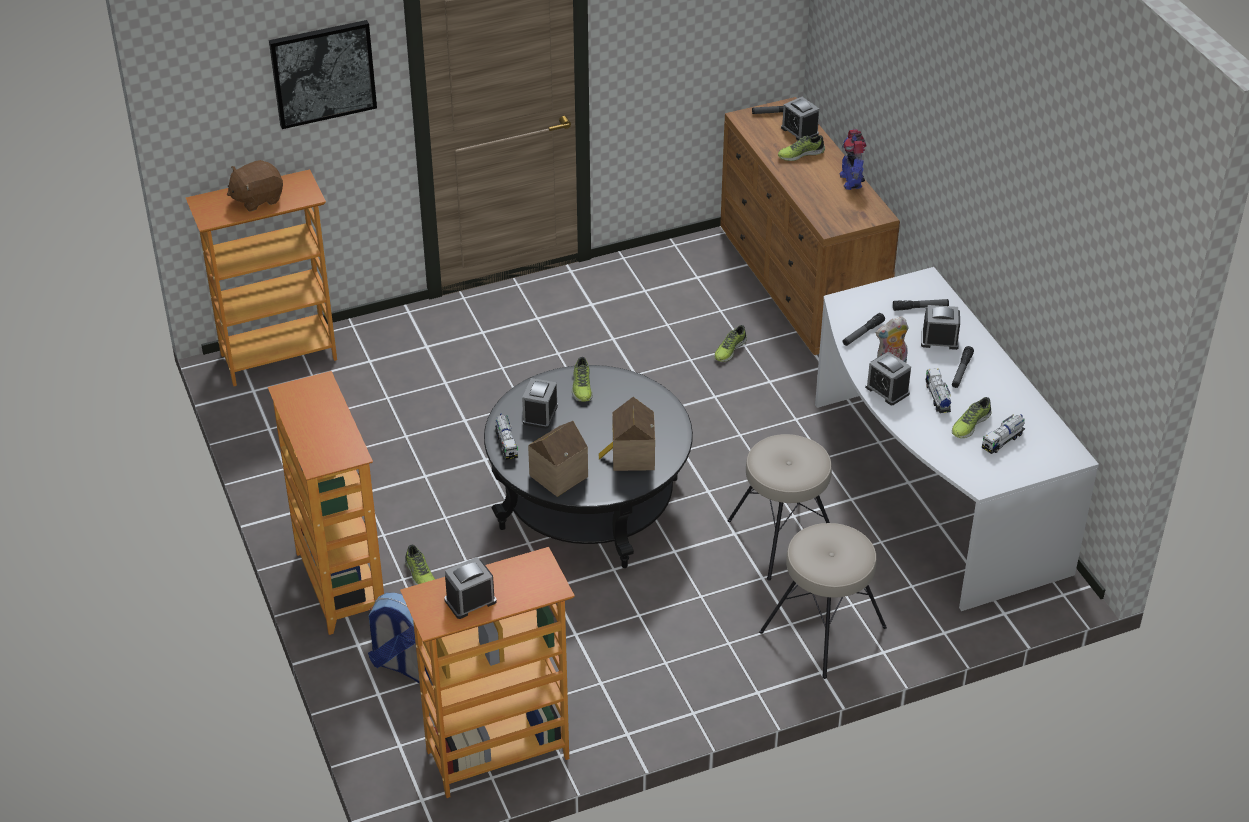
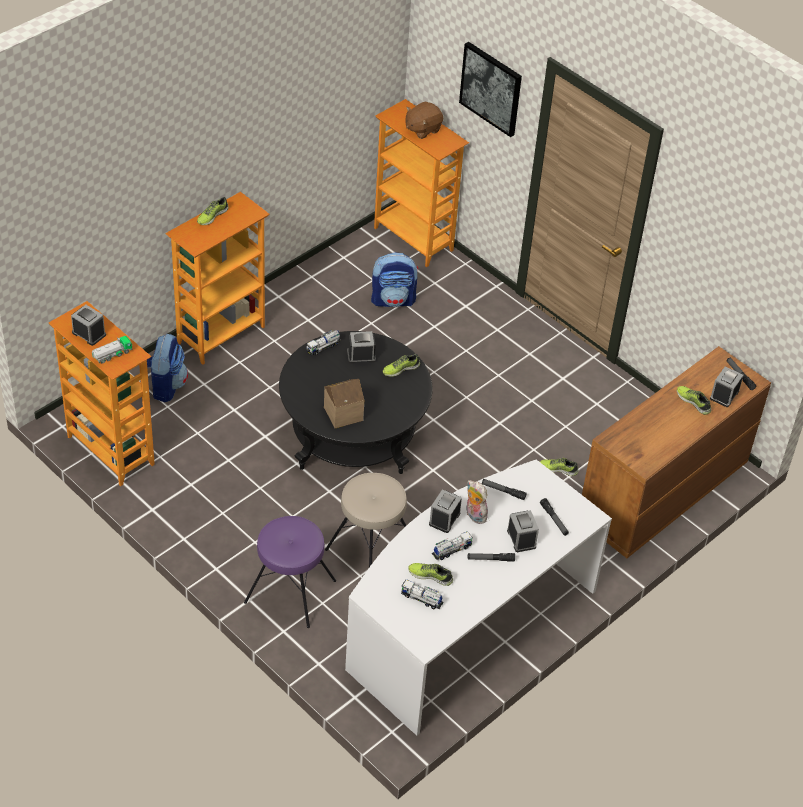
camera: 65 degrees right, 5 degrees up
brown plush toy [227,160,283,212] -> brown plush toy turned 75 degrees counterclockwise [406,101,443,139]
shoe [405,545,435,585] -> shoe moved to [197,197,229,225]
toy house [528,421,588,497] -> none
beige stool [759,523,887,679] -> purple stool [244,516,336,628]
toy robot [839,129,867,190] -> none
none -> toy truck [92,336,132,364]
none -> backpack [371,252,419,307]

